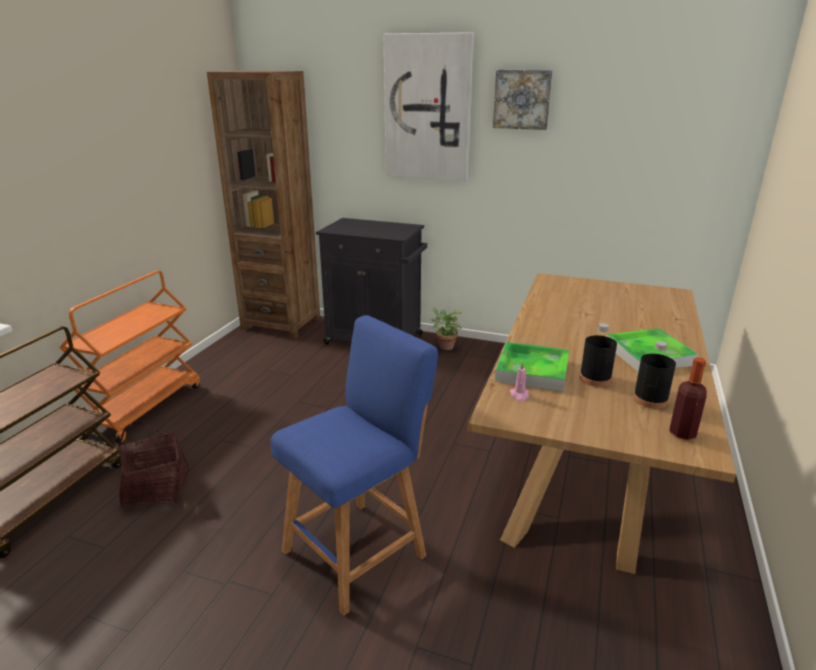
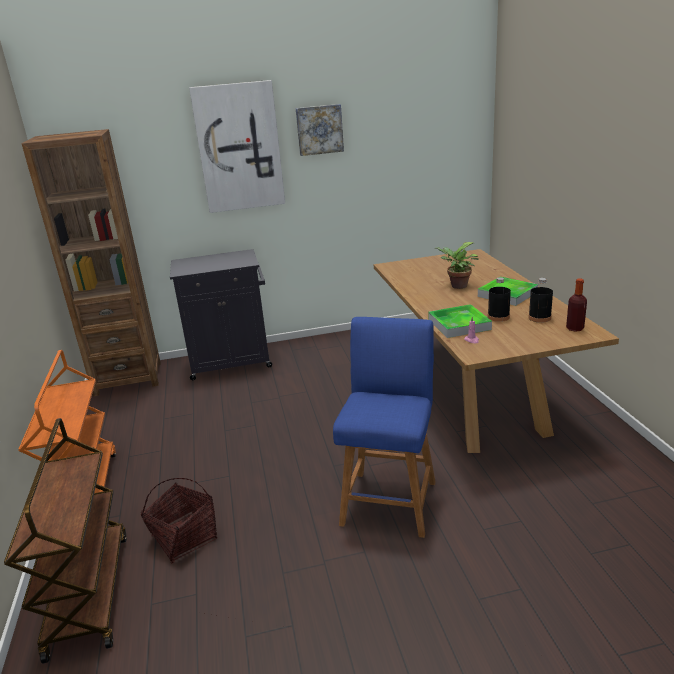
camera: 30 degrees left, 0 degrees up
potted plant [430,308,463,350] -> potted plant moved to [436,242,479,289]

